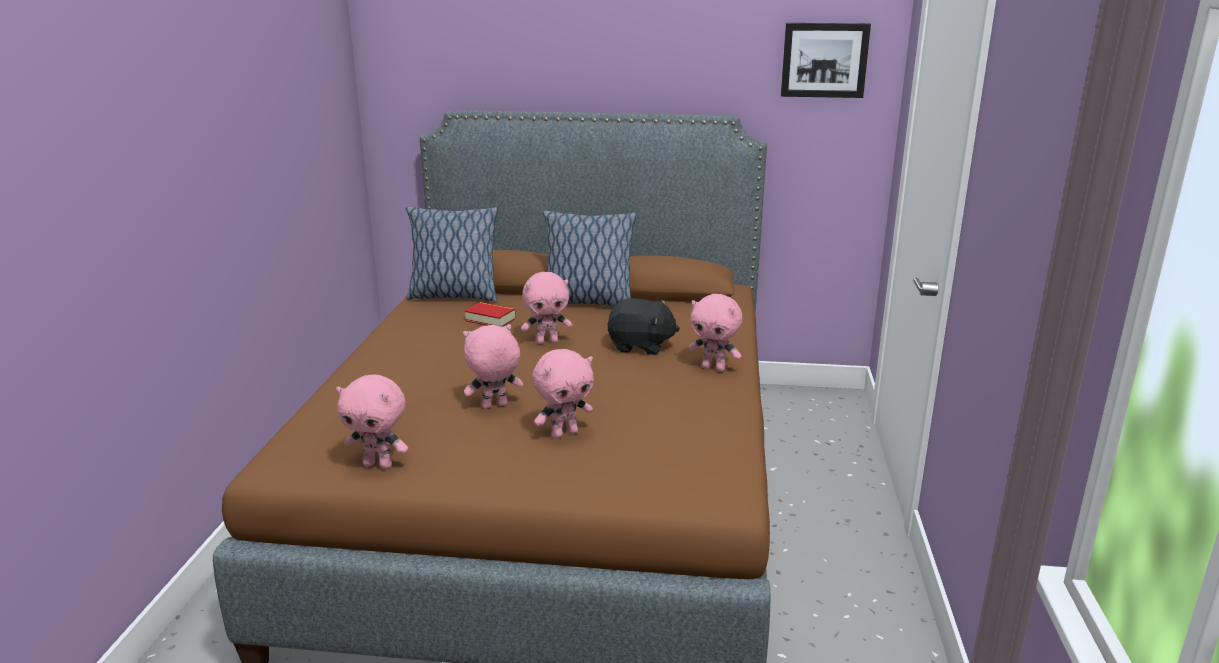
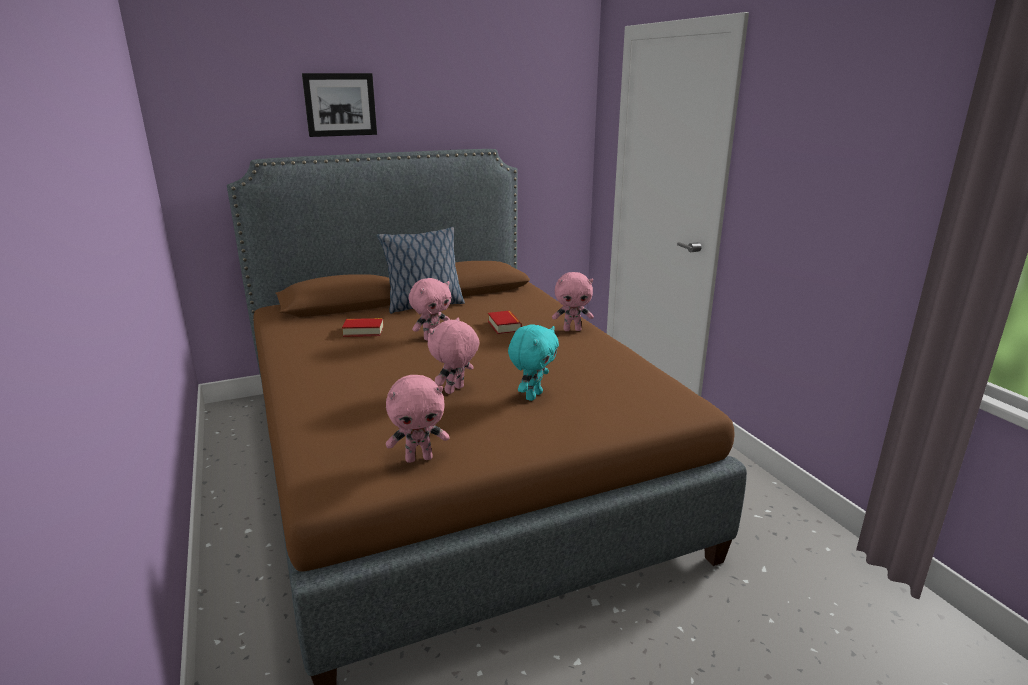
camera: 30 degrees left, 0 degrees up
pillow [406,207,498,302] -> none
pink plush toy [532,349,594,439] -> turquoise plush toy [508,324,559,401]
black plush toy [607,298,680,355] -> book [488,311,522,334]
picture [781,23,871,98] -> picture moved to [302,73,377,137]

